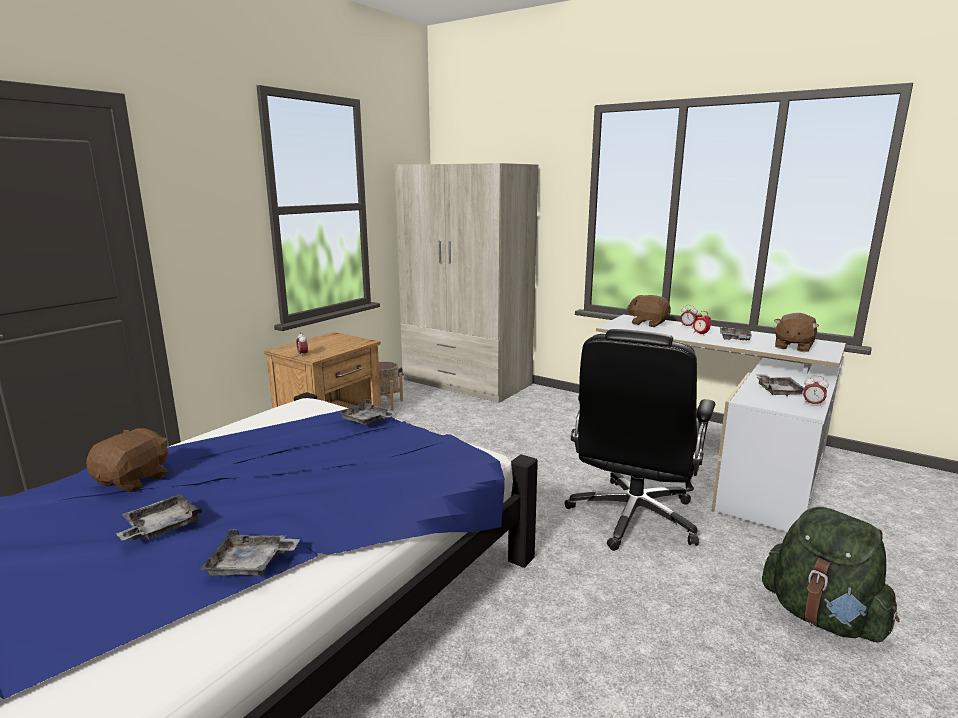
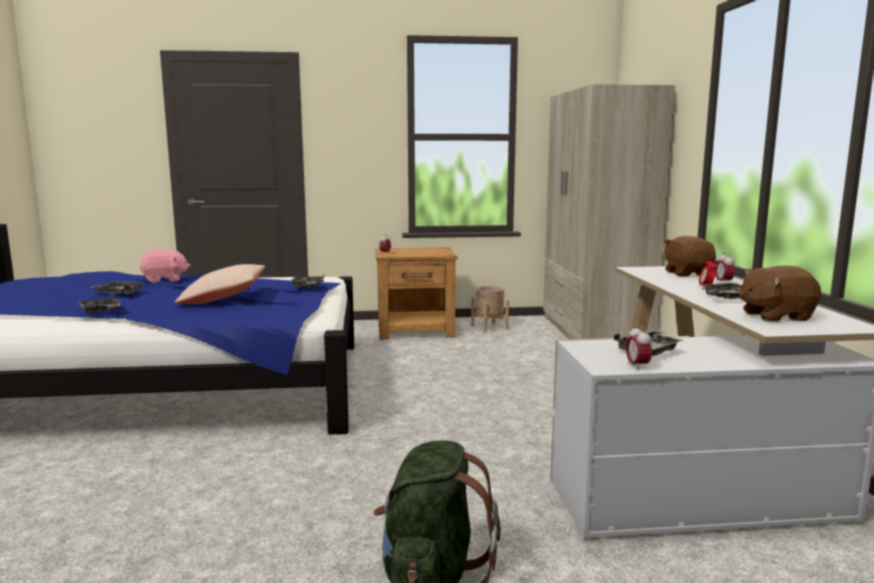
camera: 50 degrees right, 5 degrees down
brown plush toy [86,428,168,492] -> pink plush toy [140,250,191,283]
black office chair [565,329,715,551] -> none
none -> beige pillow [175,264,265,304]

